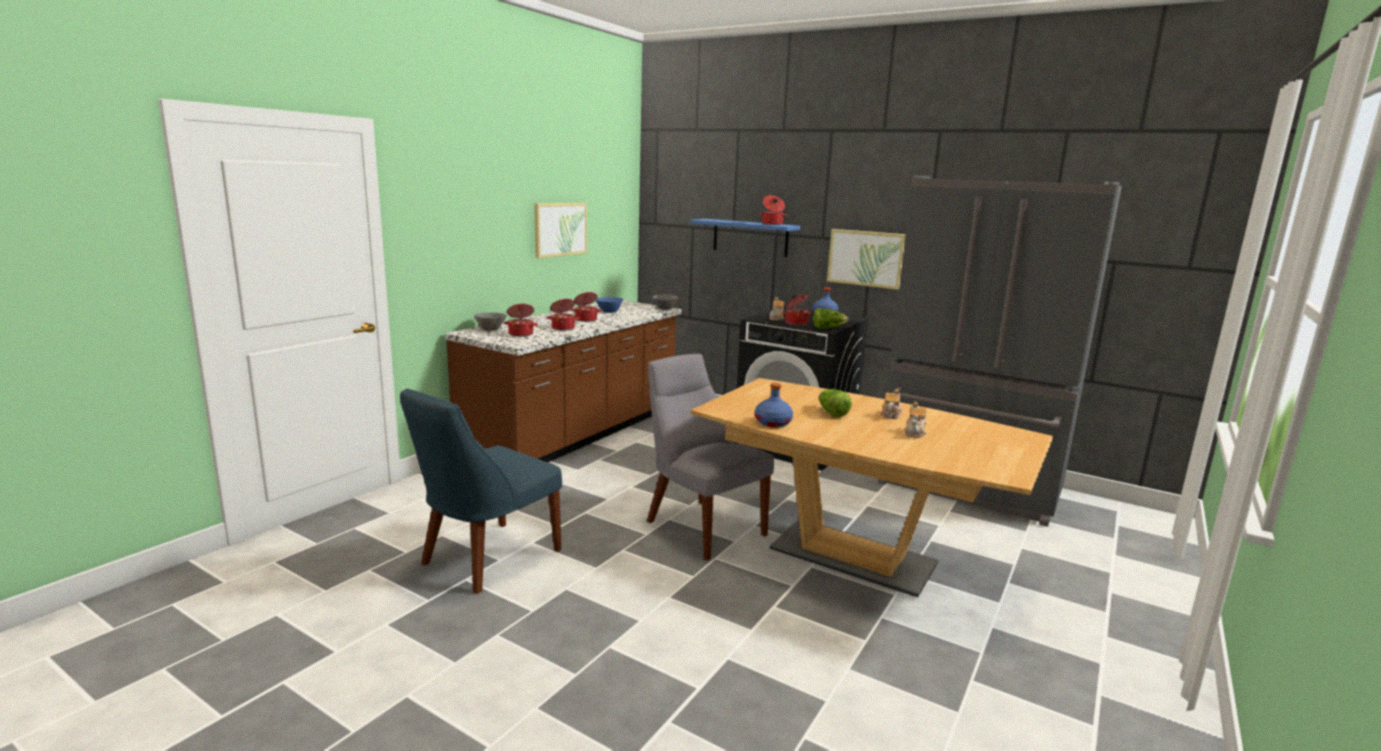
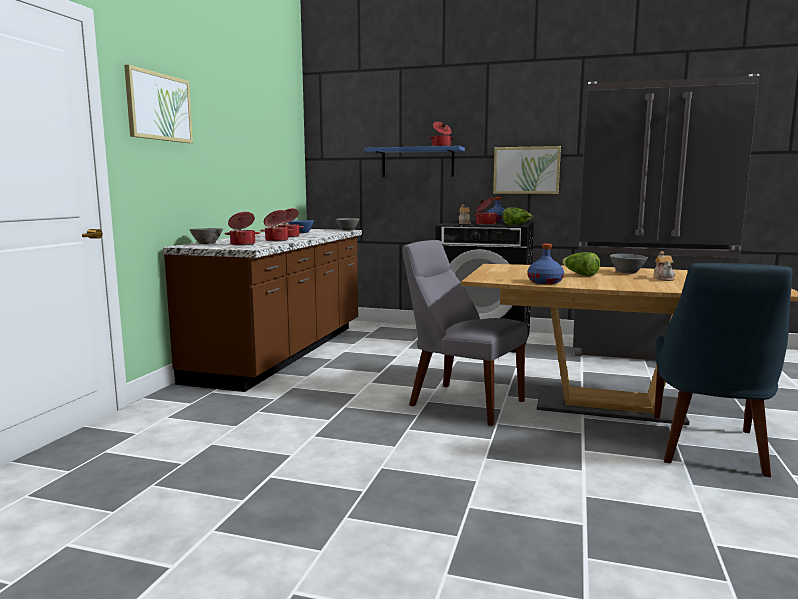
camera: 15 degrees left, 5 degrees down
blue chair [400,389,562,594] -> blue chair moved to [654,263,792,477]
picture [534,203,587,258] -> picture moved to [124,65,193,143]
teapot [881,389,902,419] -> grey bowl [610,254,648,274]

